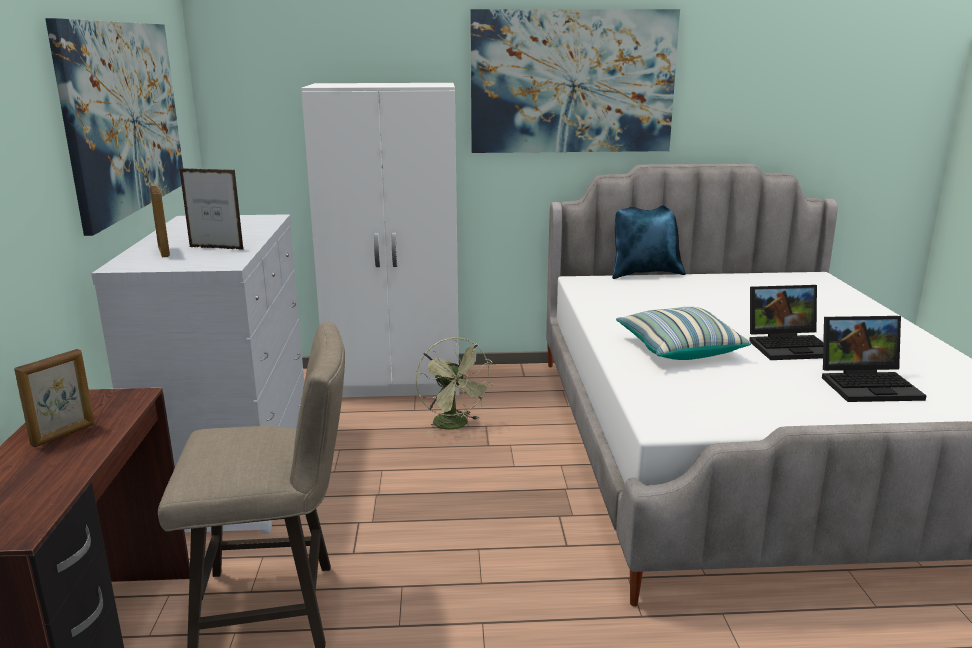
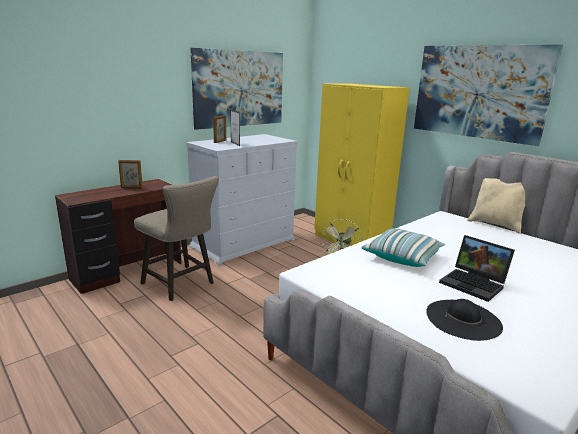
camera: 50 degrees right, 0 degrees up
white wardrobe [301,83,459,397] -> yellow wardrobe [314,84,410,246]
blue pillow [612,205,686,279] -> beige pillow [467,178,525,234]
laptop [822,316,927,402] -> black hat [426,299,503,341]

